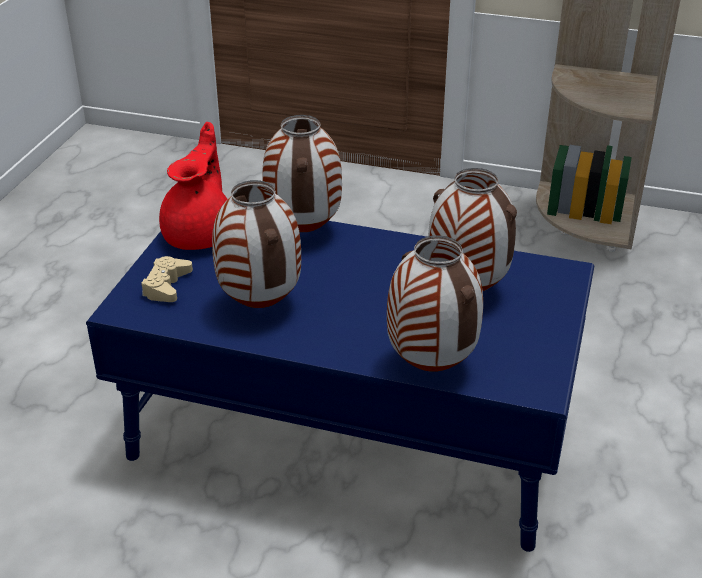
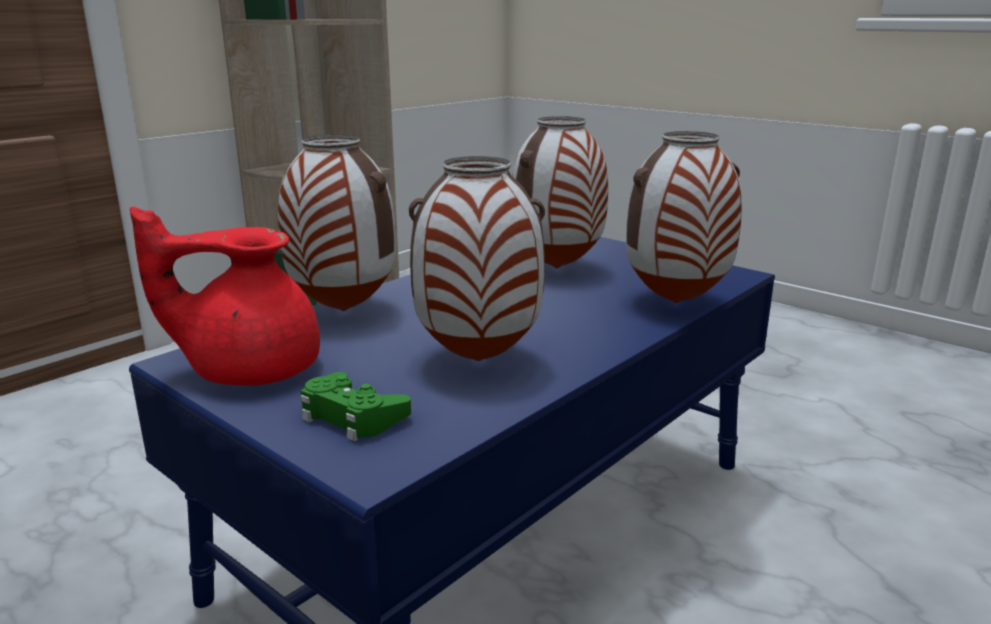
camera: 65 degrees left, 15 degrees down
beige game controller [141,256,193,302] -> green game controller [301,372,411,442]
red teapot [159,122,228,250] -> red teapot turned 45 degrees counterclockwise [130,206,320,386]

